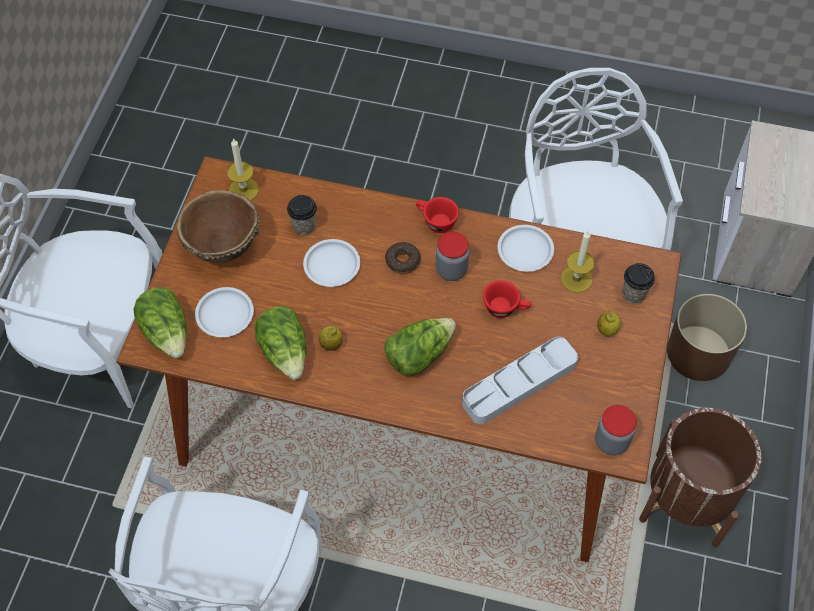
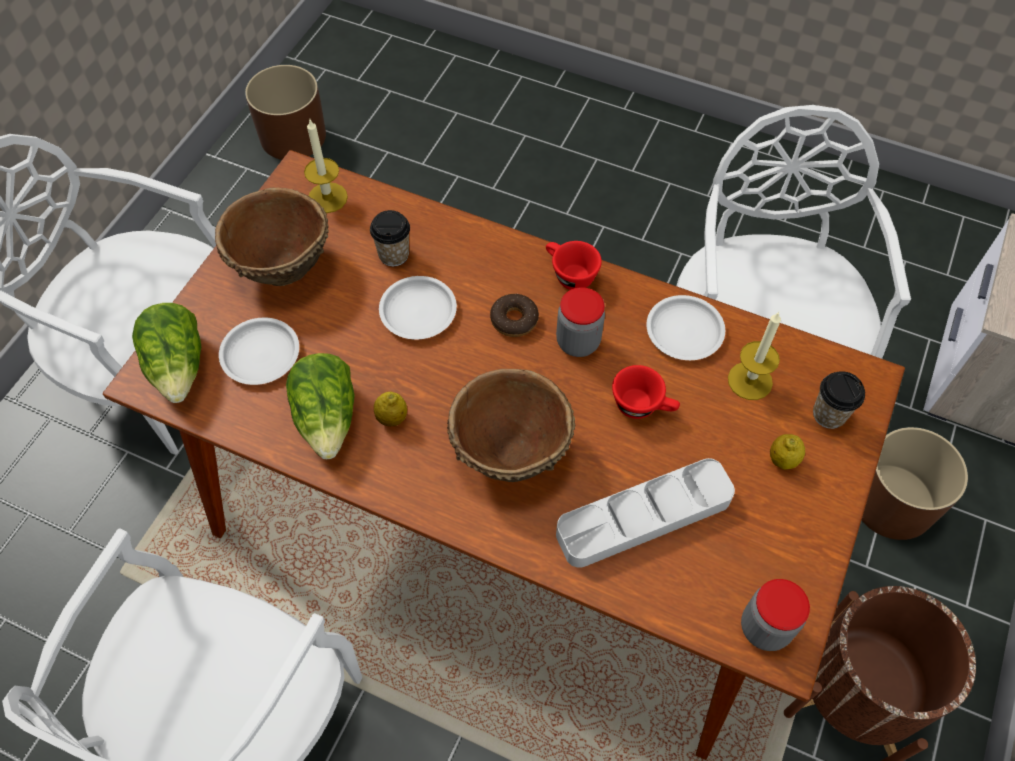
camera: 10 degrees right, 0 degrees up
lettuce [384,318,456,376] -> brown bowl [447,369,575,482]
none -> brown planter [245,65,326,160]

